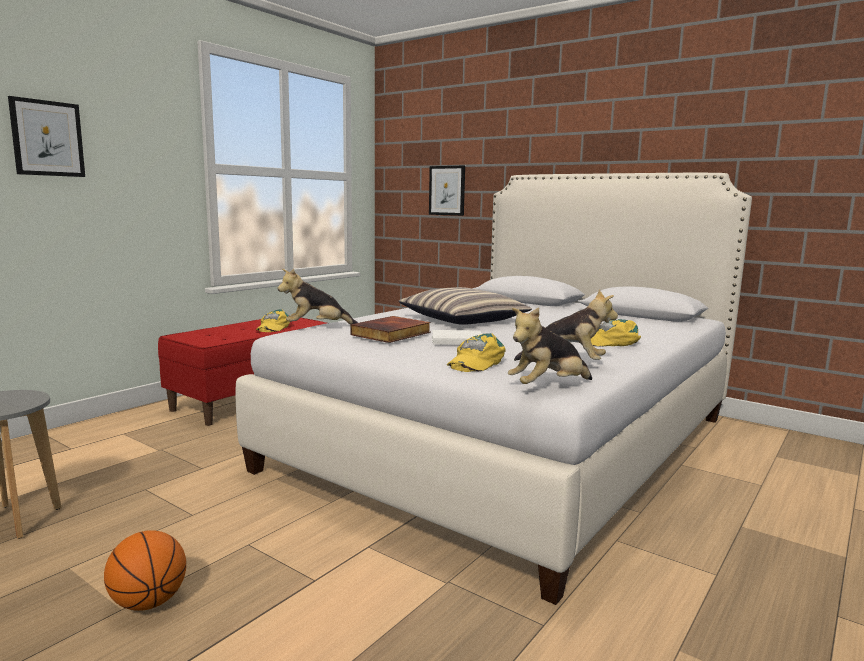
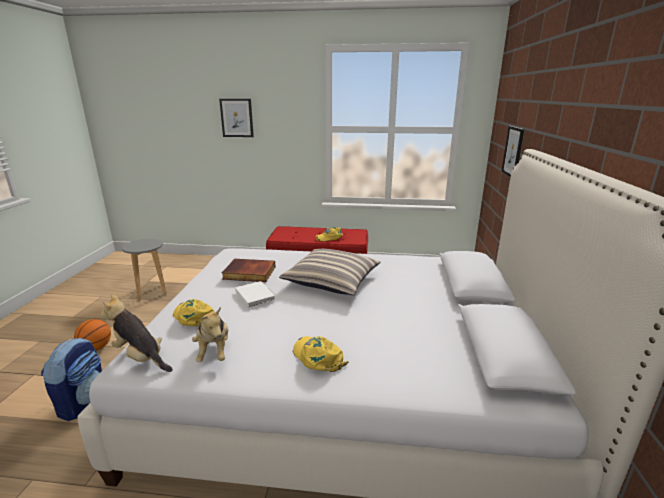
camera: 60 degrees right, 10 degrees up
plush toy [278,269,358,324] -> none
yellow cap [447,333,506,372] -> yellow cap turned 45 degrees clockwise [173,299,214,326]
none -> backpack [41,338,102,421]

